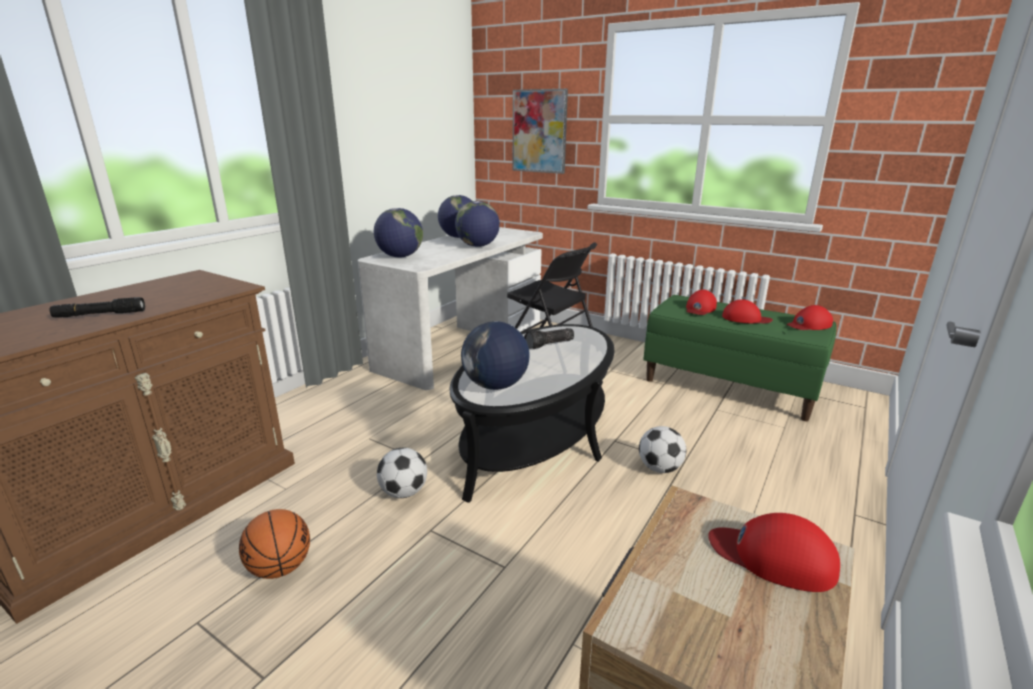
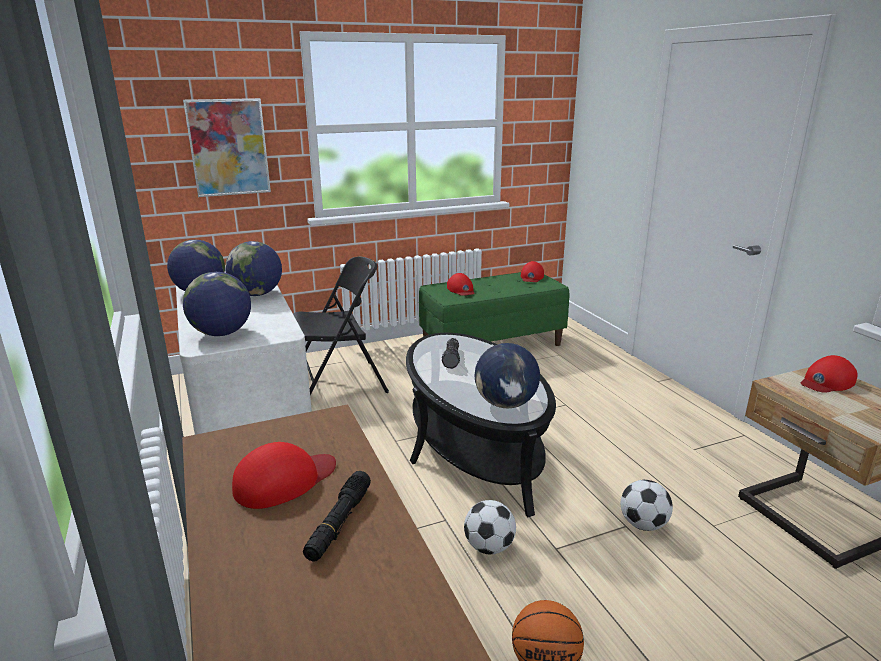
camera: 55 degrees left, 0 degrees up
football [639,426,686,473] -> football moved to [621,480,673,531]
red cap [722,299,773,323] -> red cap moved to [232,442,336,509]

